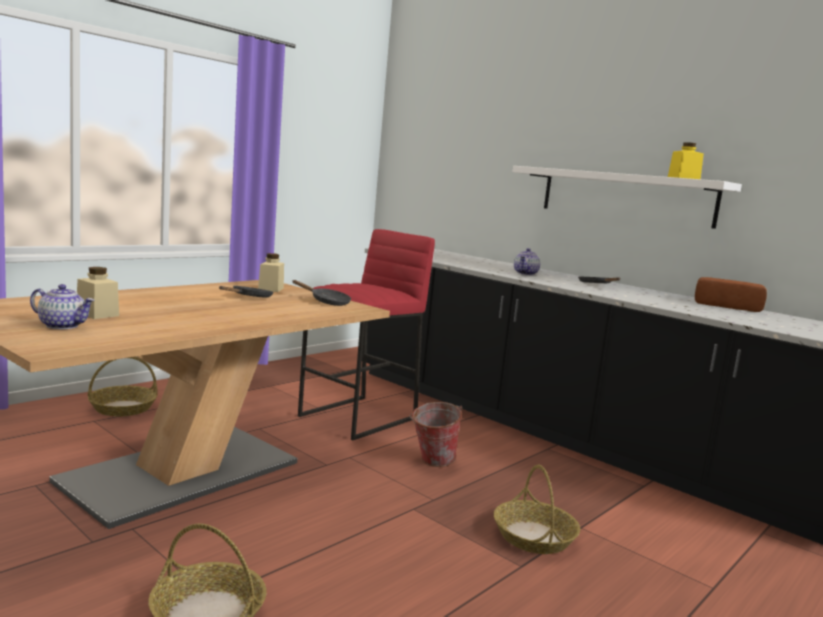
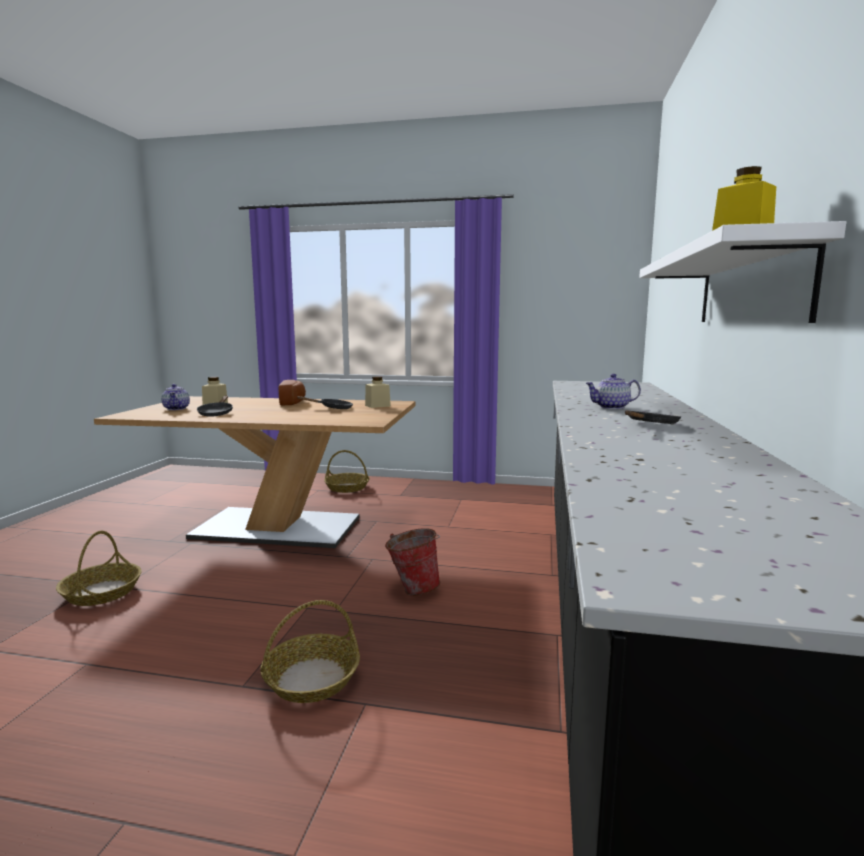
camera: 60 degrees right, 0 degrees up
black frying pan [292,280,351,306] -> black frying pan moved to [197,395,233,417]
red stool [298,229,435,440] -> none
bread [695,277,767,312] -> bread moved to [279,380,306,405]

